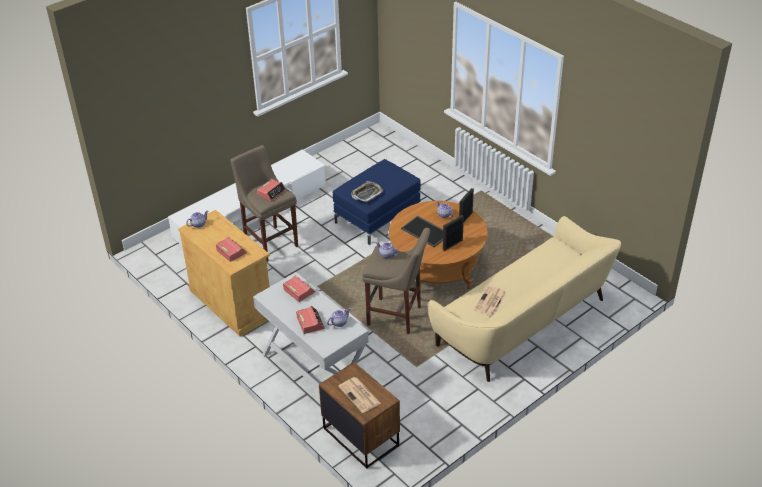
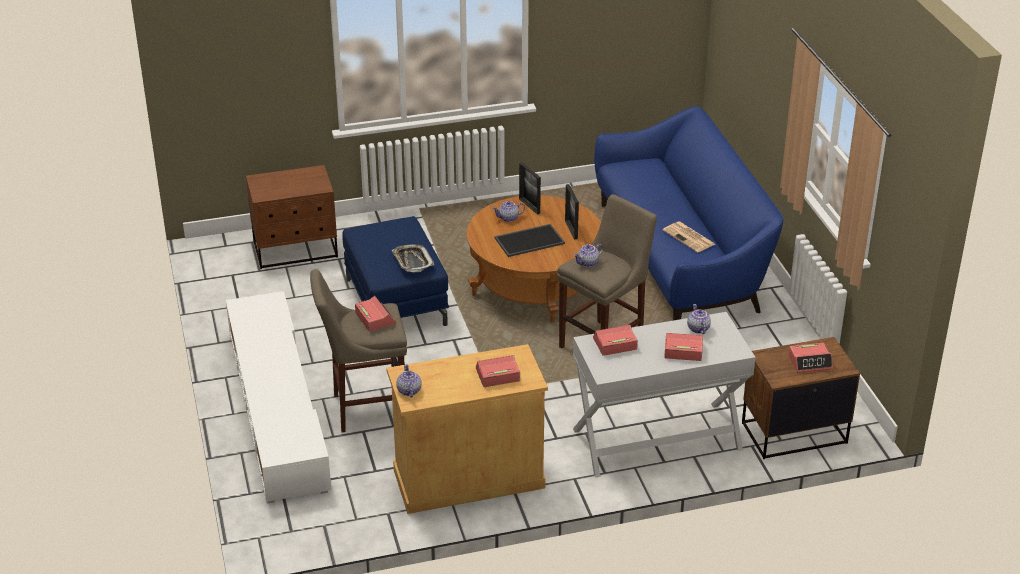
camera: 65 degrees left, 5 degrees down
newspaper [338,377,381,413] -> alarm clock [789,343,833,373]
beige sofa [428,216,621,382] -> blue sofa [594,106,783,321]
none -> brown nightstand [246,165,338,269]

